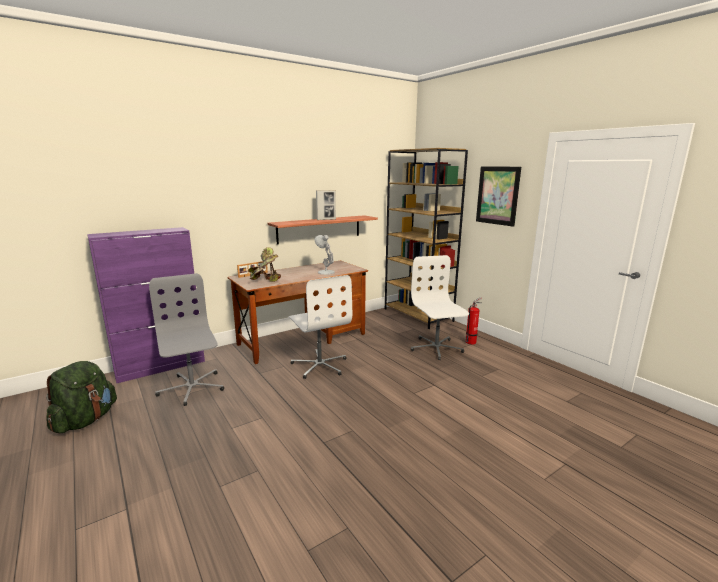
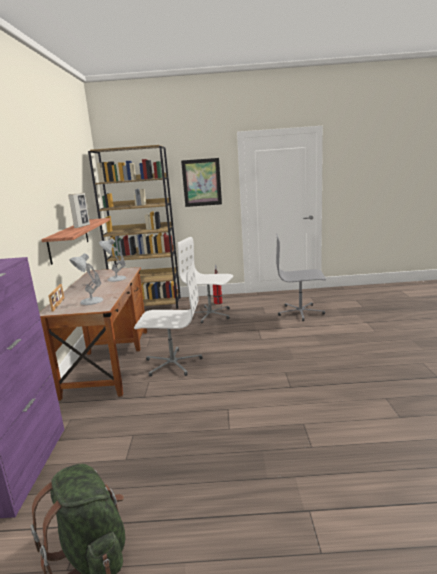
camera: 55 degrees left, 0 degrees up
grey office chair [149,273,224,406] -> grey office chair moved to [276,233,326,321]
potted plant [248,247,281,282] -> white table lamp [69,253,103,305]

